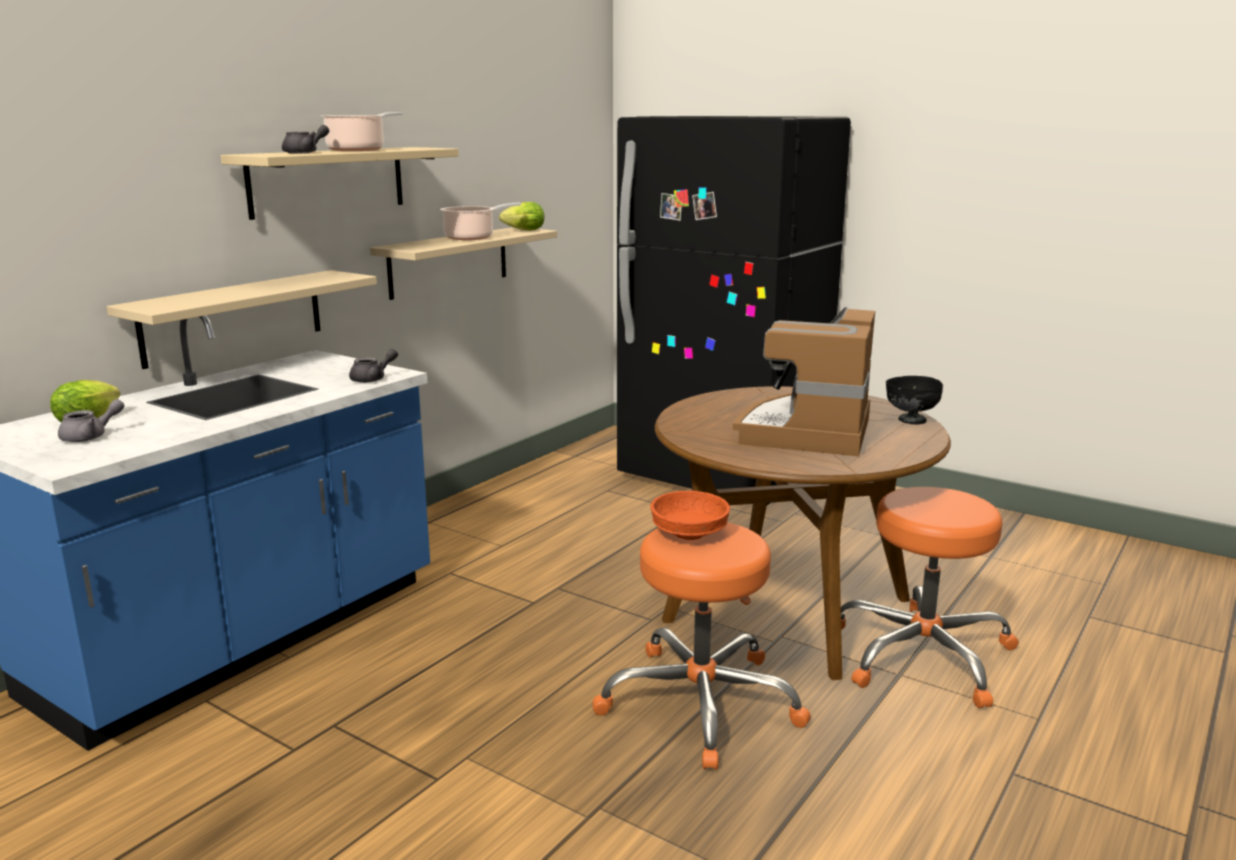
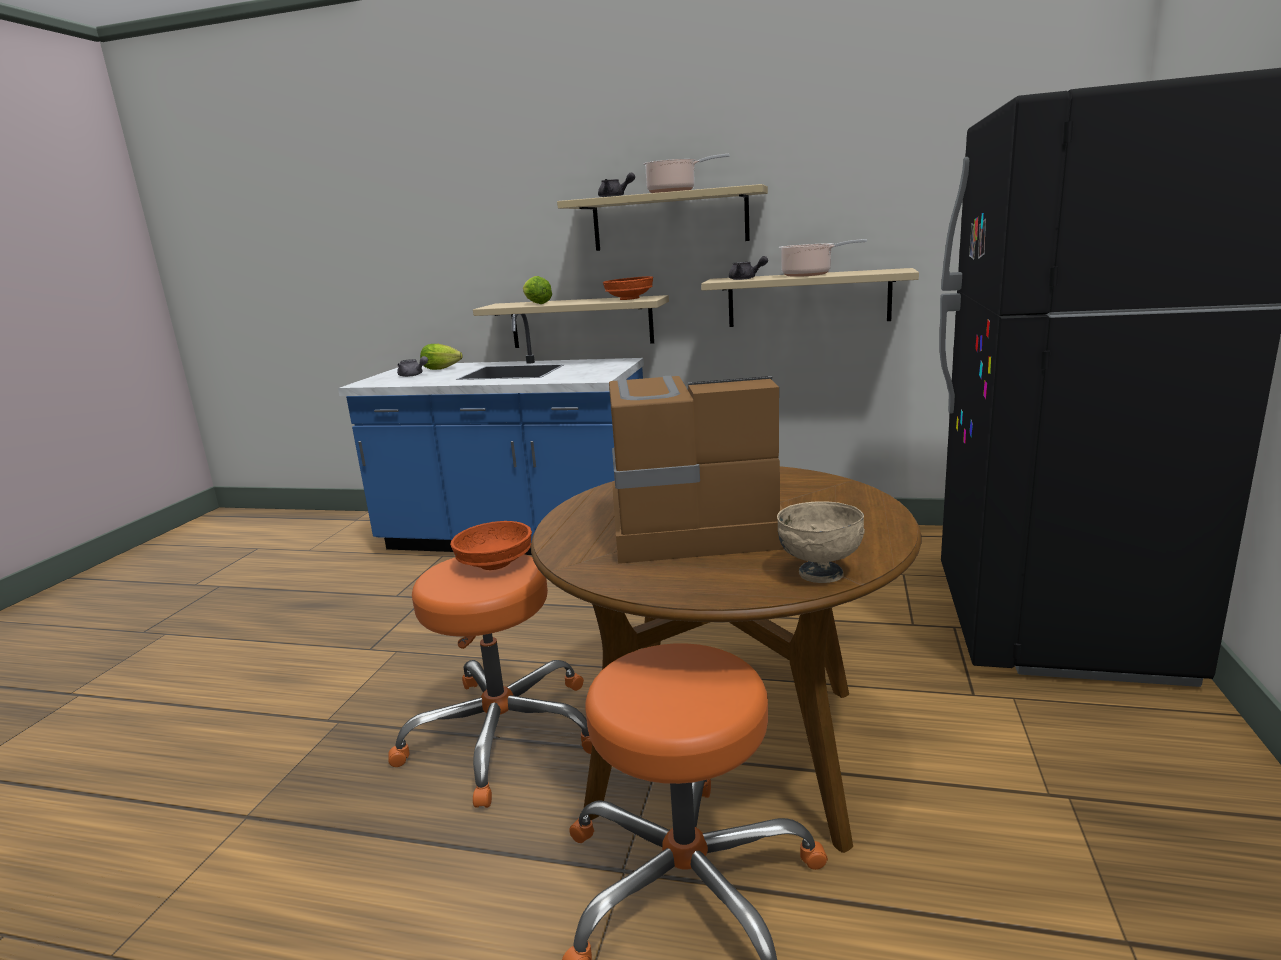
camera: 70 degrees right, 0 degrees up
grey teapot [349,349,398,383] -> grey teapot moved to [729,256,768,280]
lettuce [499,202,544,230] -> lettuce moved to [523,276,552,304]
black bowl [886,376,943,424] -> beige bowl [777,501,865,583]
none -> orange bowl [603,276,653,300]

